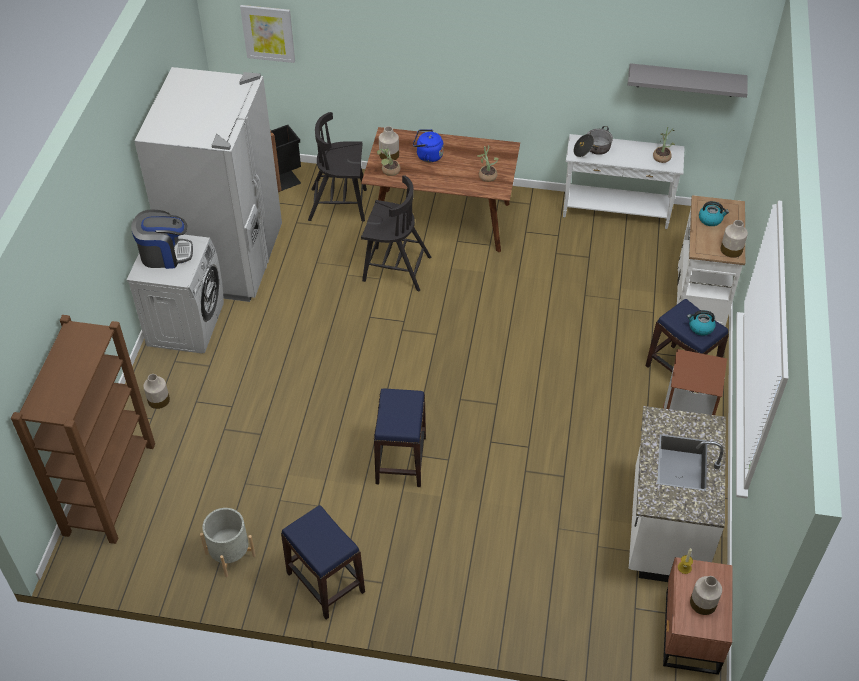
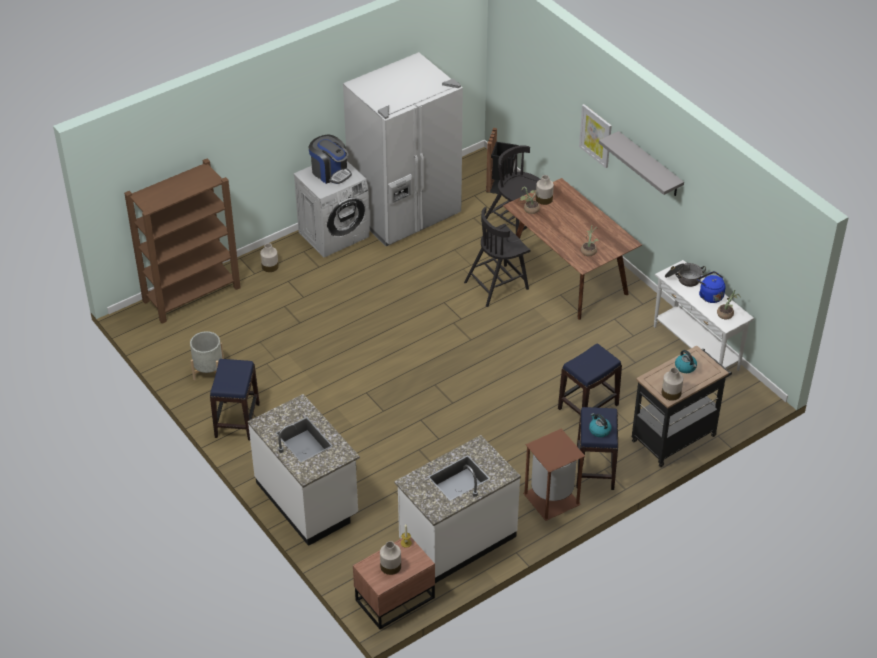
camera: 45 degrees right, 5 degrees down
picture [240,5,295,63] -> picture moved to [579,104,612,168]
black chair [361,175,432,291] -> black chair turned 90 degrees clockwise [464,207,531,307]
stool [374,389,426,487] -> stool moved to [558,344,622,415]
blue kettle [413,129,444,162] -> blue kettle moved to [697,271,725,303]
grey shelf [628,63,748,98] -> grey shelf moved to [599,131,684,196]
white cart [677,195,745,326] -> black cart [632,345,732,467]
none -> white counter [248,394,360,546]

